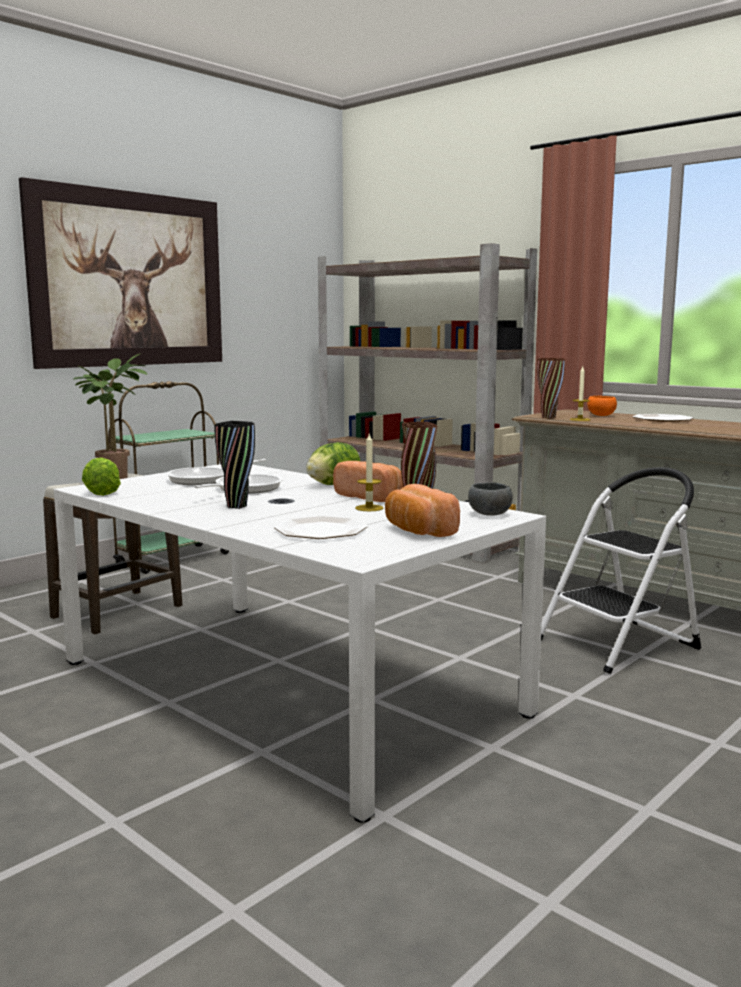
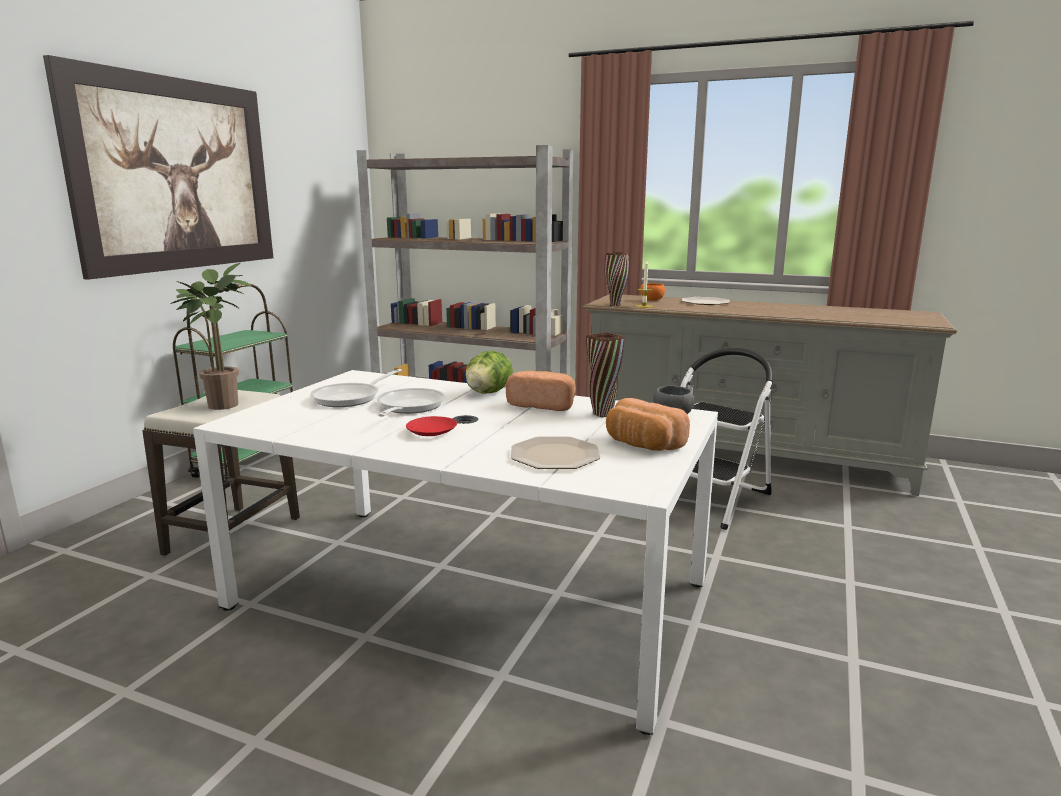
camera: 20 degrees left, 5 degrees up
lettuce [82,457,121,496] -> none
black vase [215,421,255,509] -> red plate [406,416,457,436]
candle [355,432,383,511] -> none

